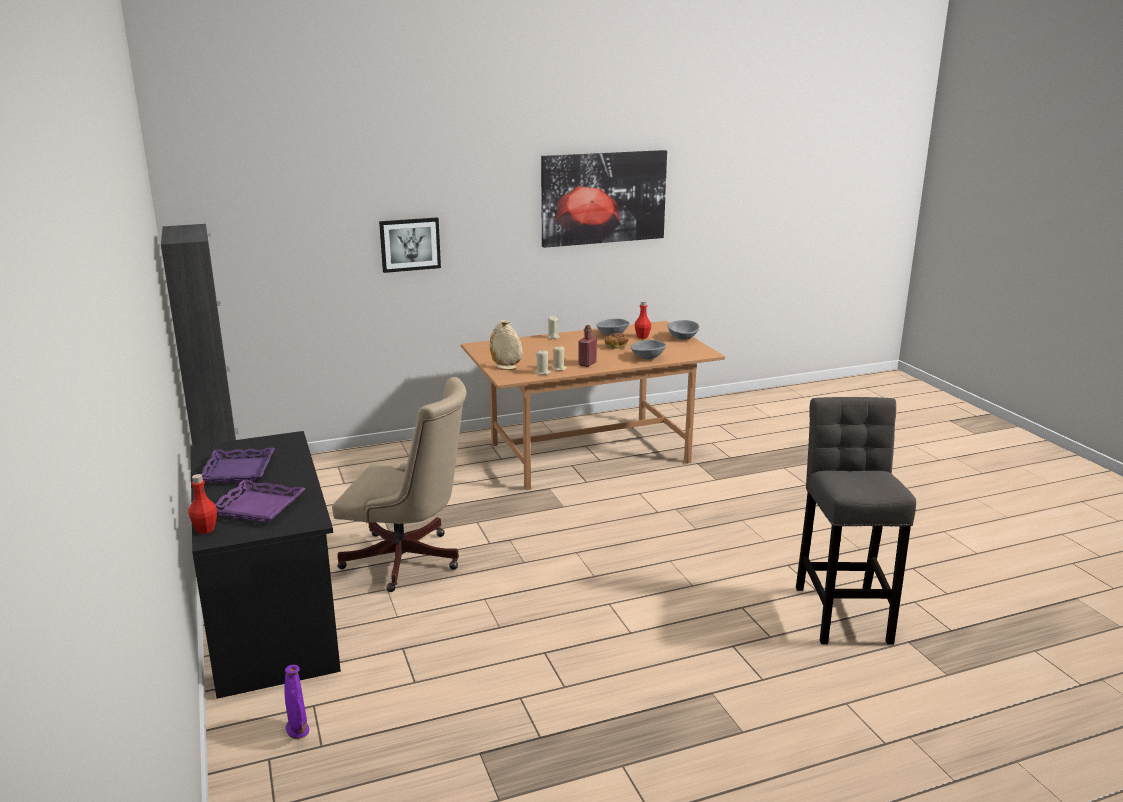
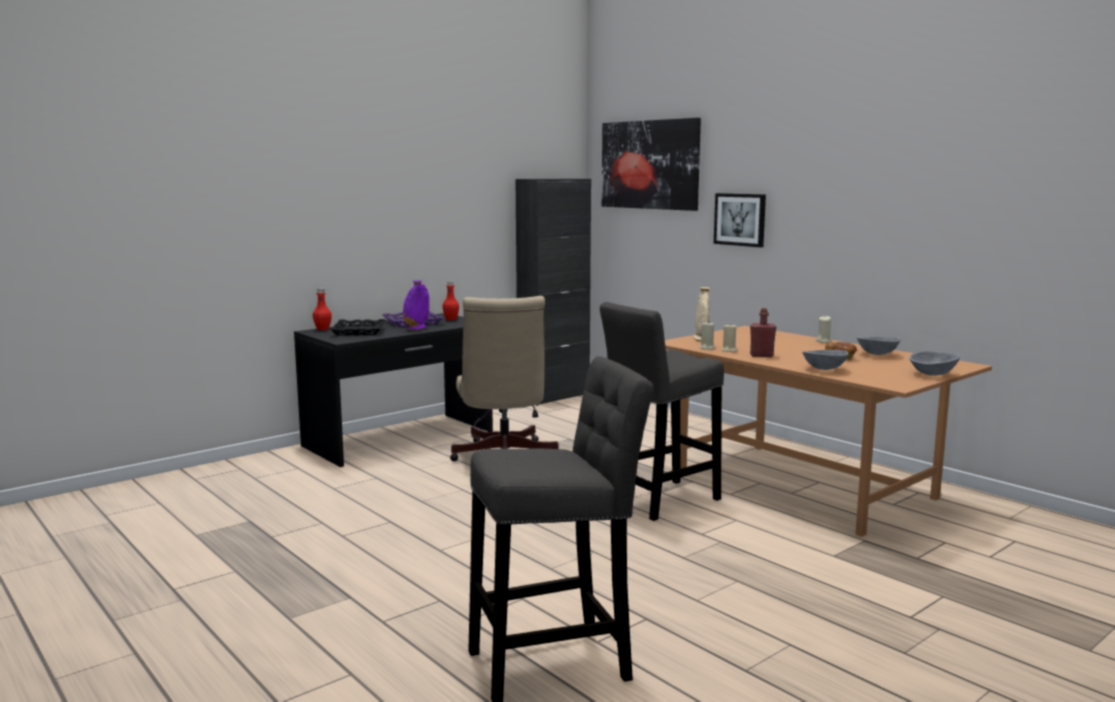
camera: 70 degrees right, 10 degrees down
purple tray [215,480,306,523] -> black tray [330,319,386,335]
purple vase [284,665,309,739] -> purple vase moved to [403,280,429,330]
picture [541,150,667,248] -> picture moved to [602,118,701,211]
red bottle [635,301,651,339] -> red bottle moved to [442,281,459,320]
none -> grey stool [600,302,724,521]

